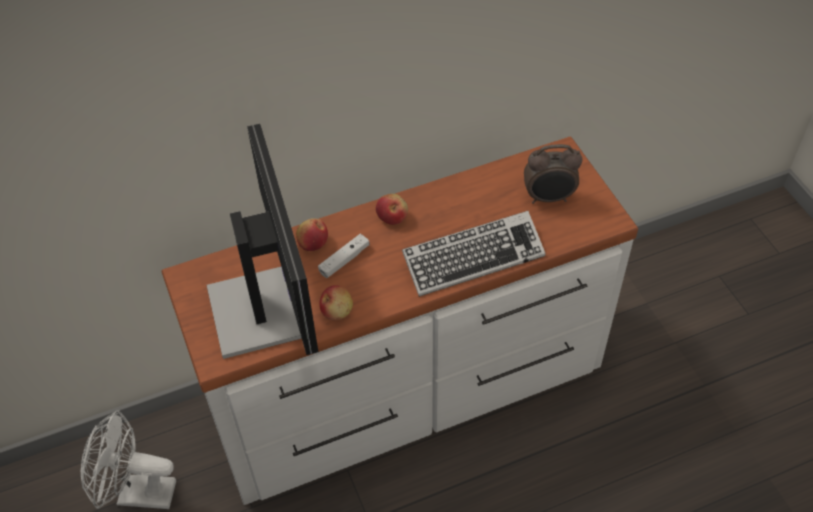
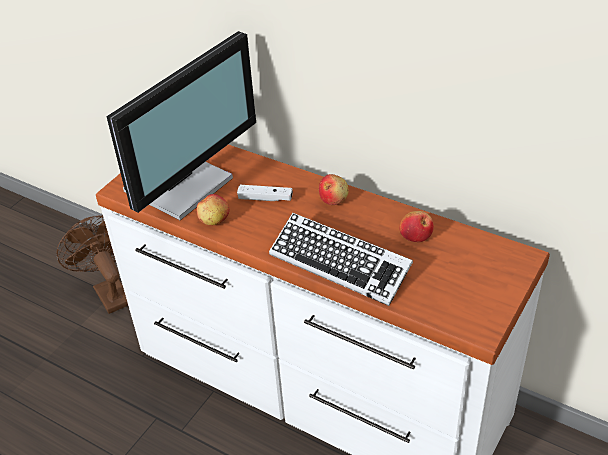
camera: 55 degrees right, 10 degrees down
white fan [81,410,176,509] -> brown fan [56,215,128,314]
apple [296,218,328,251] -> apple moved to [399,211,434,242]
alarm clock [524,144,582,204] -> none

